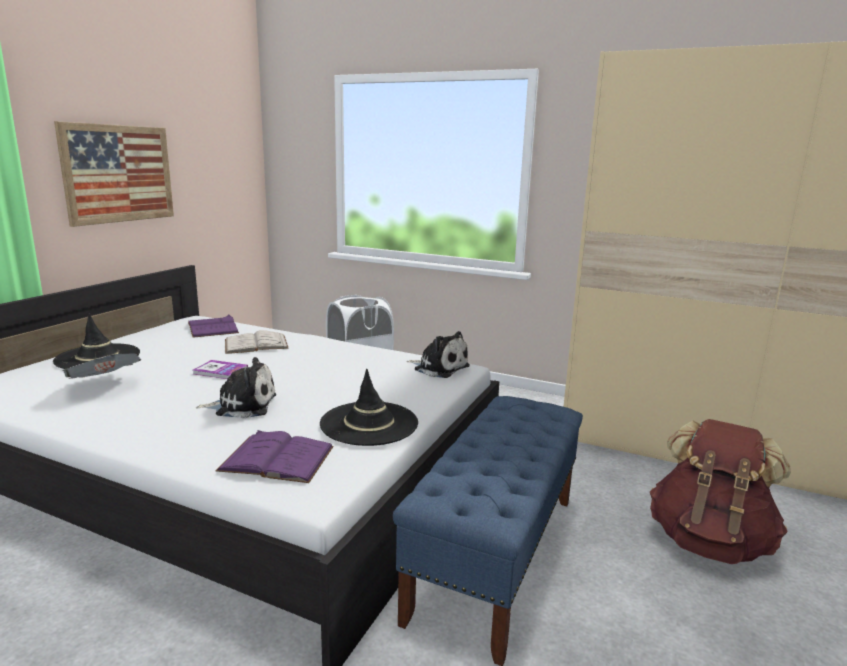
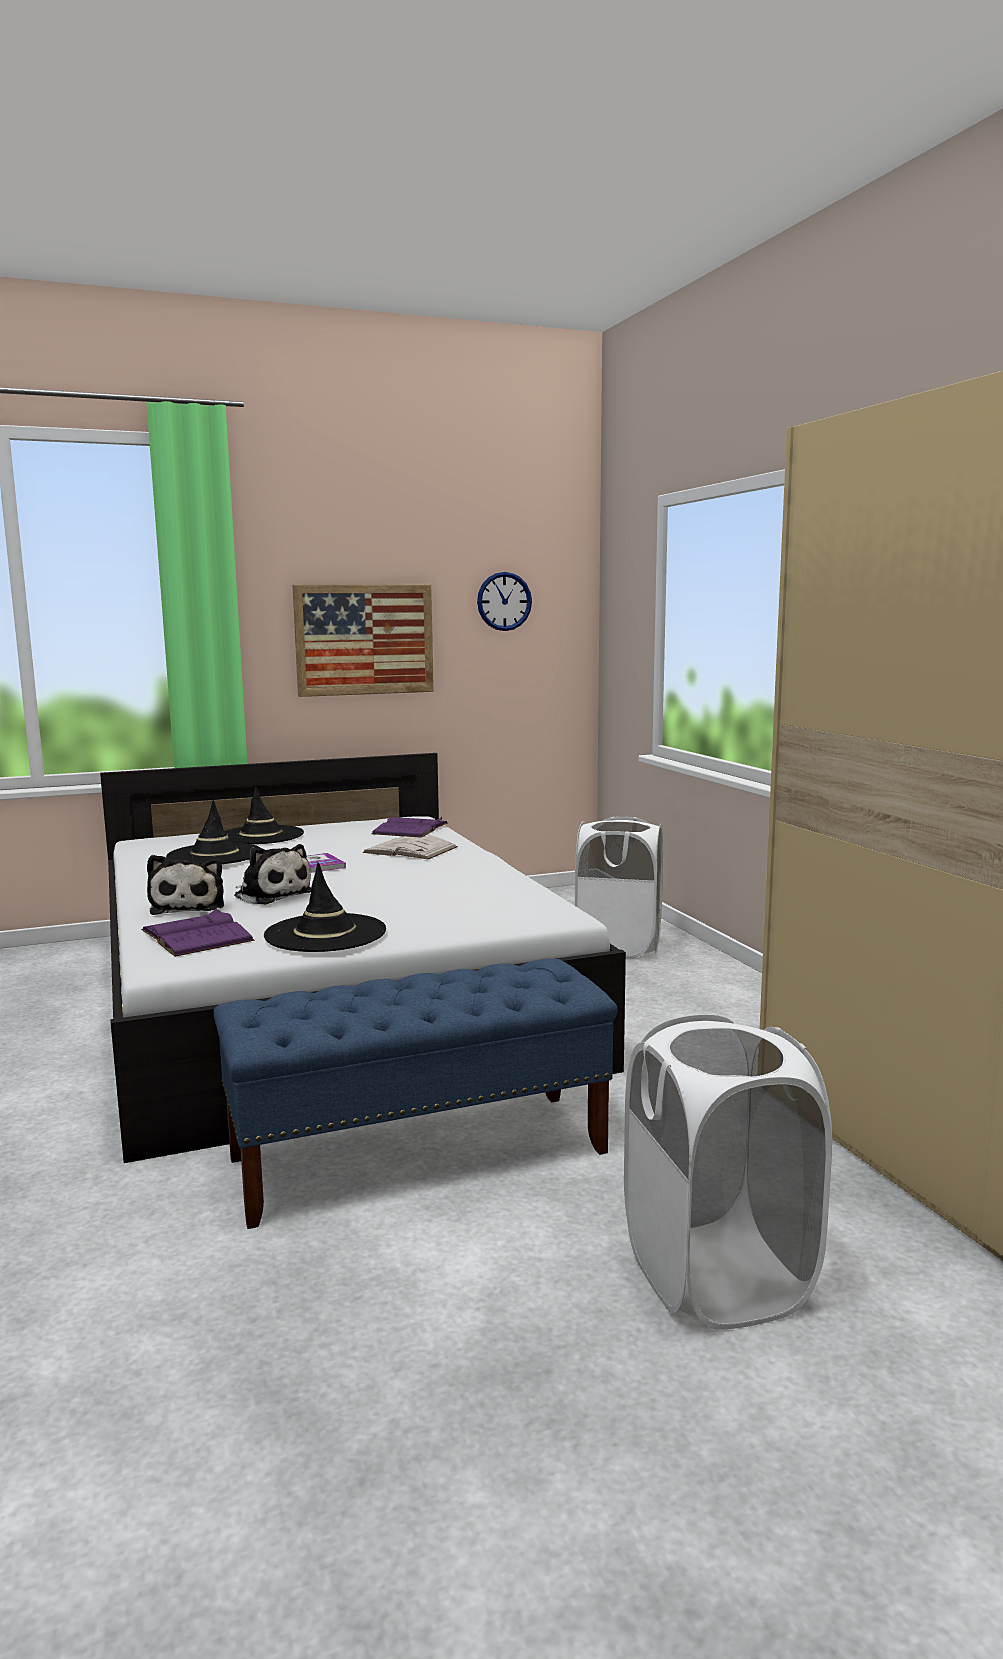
camera: 45 degrees right, 5 degrees down
newspaper [62,353,141,379] -> black hat [166,800,260,864]
plush toy [407,331,470,378] -> plush toy moved to [147,855,224,915]
brown backpack [650,419,791,564] -> white laundry basket [624,1014,832,1330]
none -> wall clock [477,572,532,631]

